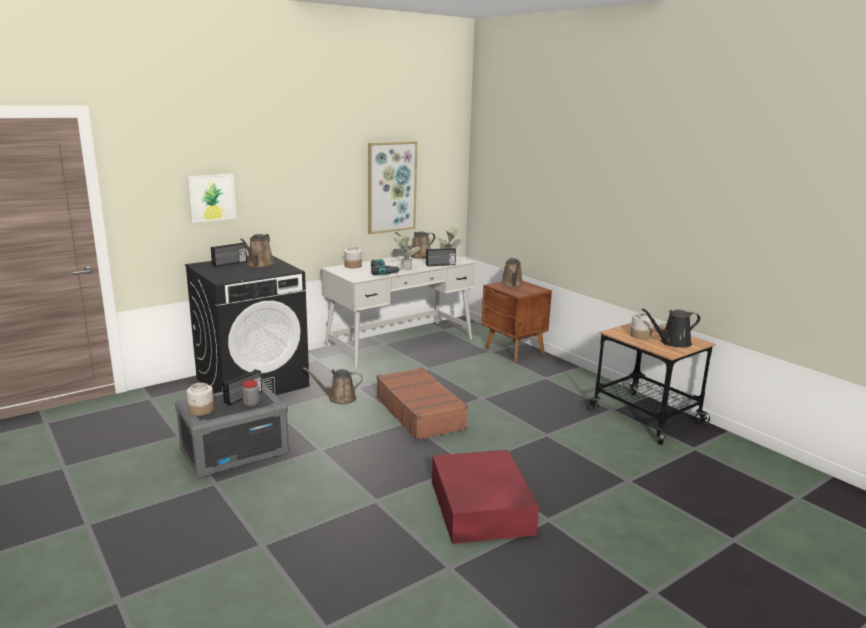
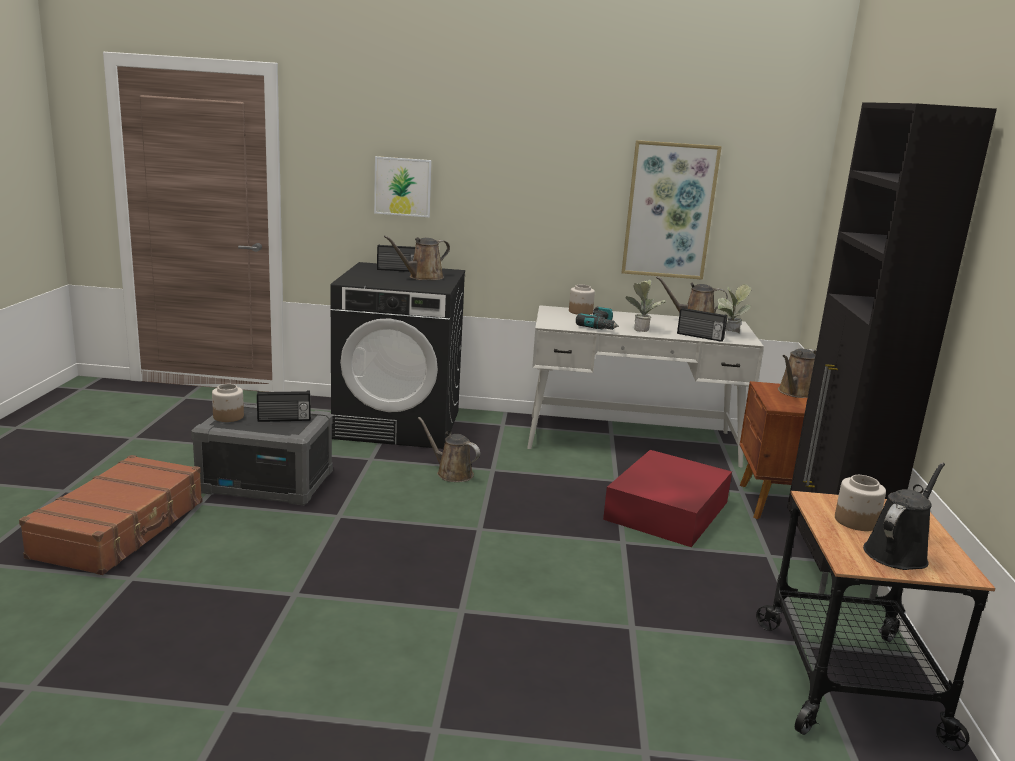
camera: 40 degrees right, 0 degrees up
jar [242,380,259,407] -> none
brown suitcase [376,367,468,441] -> brown suitcase moved to [19,455,202,575]
red storage box [432,450,539,544] -> red storage box moved to [603,450,732,547]
black watering can [642,308,700,348] -> black watering can turned 105 degrees clockwise [863,462,945,570]
none -> black cabinet [787,102,997,599]

